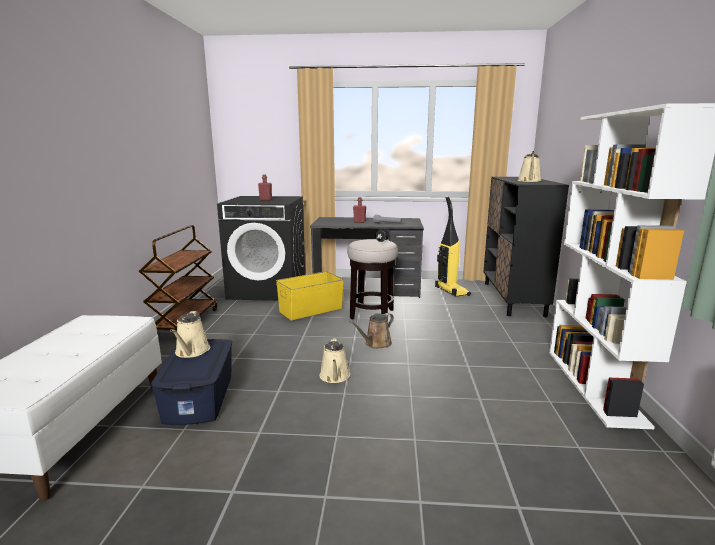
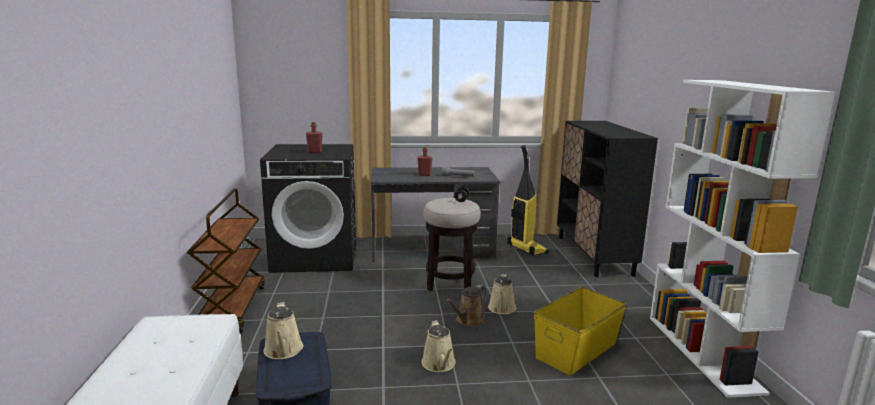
camera: 10 degrees left, 0 degrees up
yellow storage box [276,271,344,320] -> yellow storage box moved to [534,287,627,375]
beige watering can [518,151,542,182] -> beige watering can moved to [488,274,516,314]

